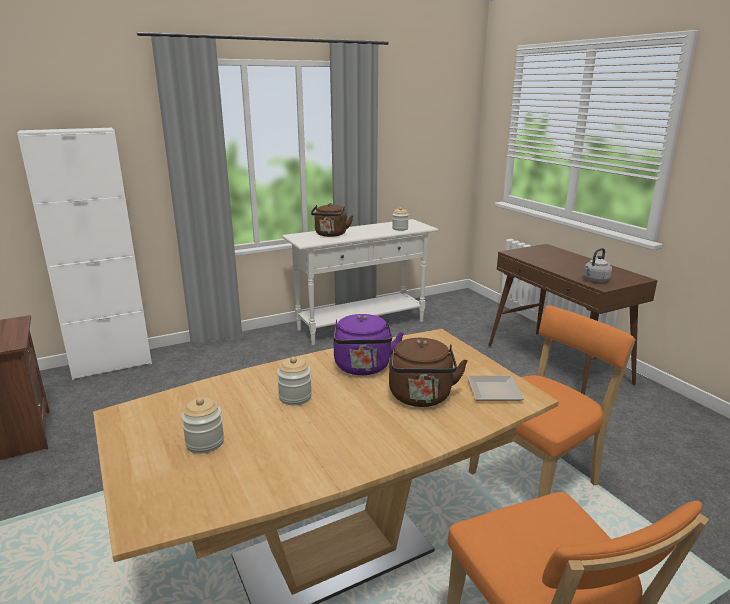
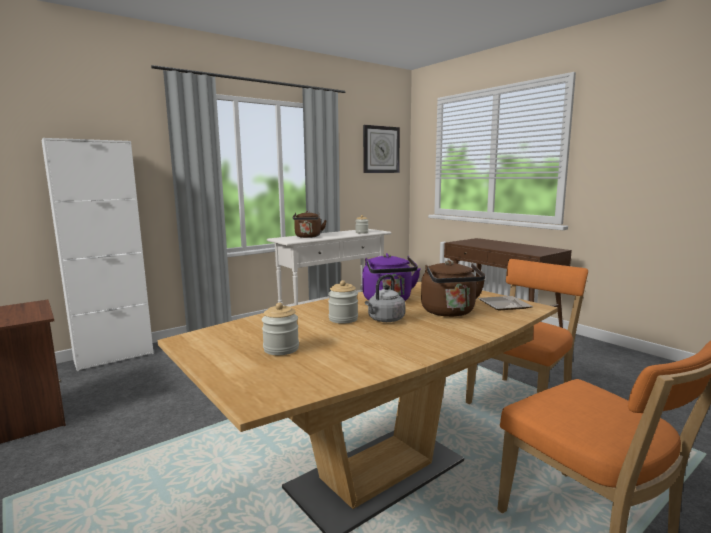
camera: 10 degrees left, 10 degrees down
grey kettle [583,248,612,282] -> grey kettle moved to [365,274,405,322]
none -> wall clock [363,125,400,173]

